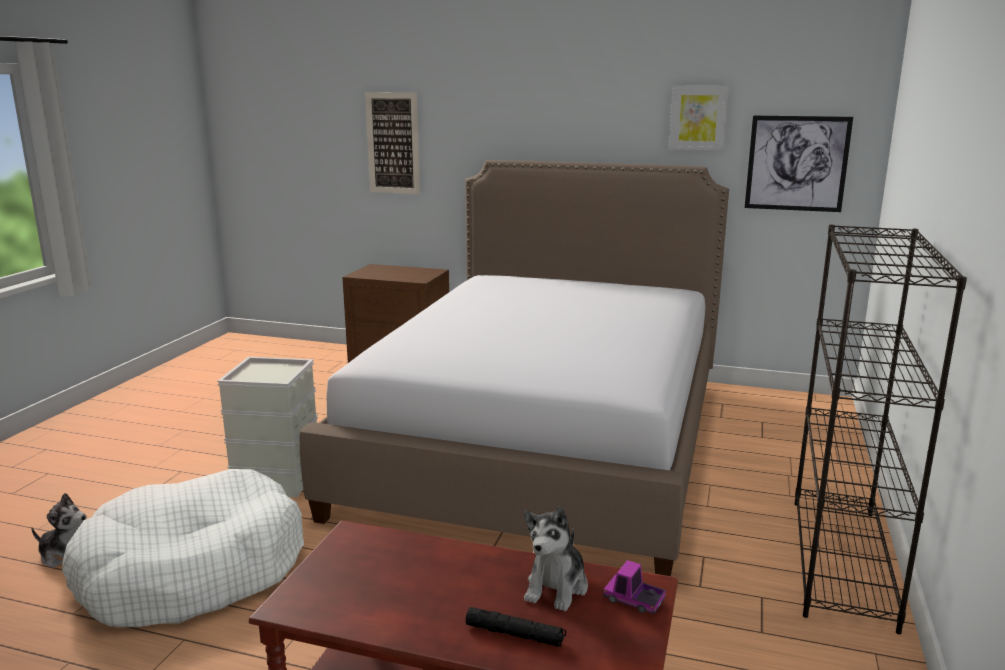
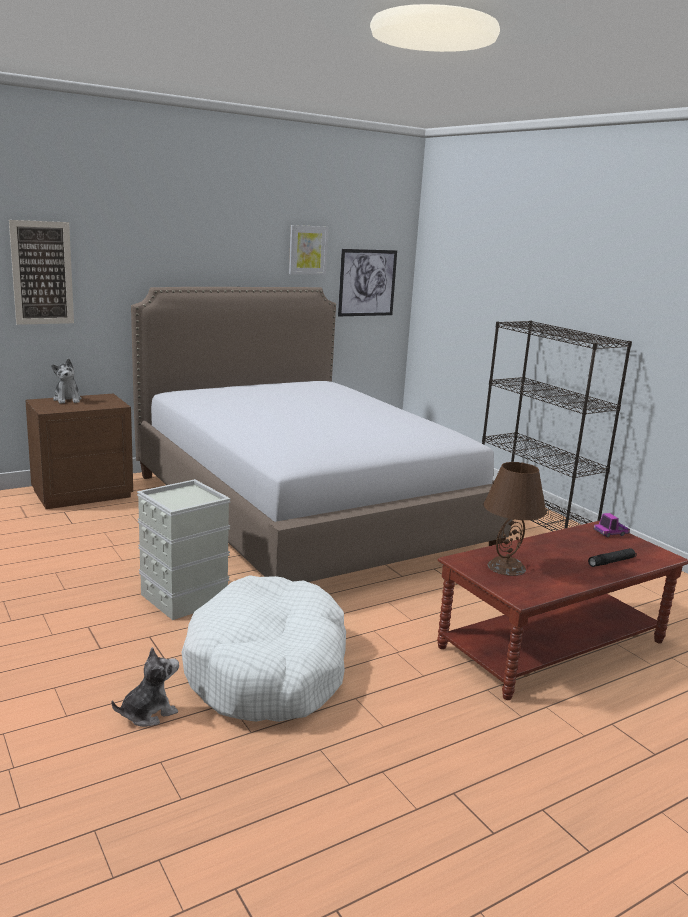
camera: 50 degrees left, 0 degrees up
plush toy [524,506,588,611] -> plush toy moved to [51,358,82,404]
none -> brown table lamp [484,462,546,576]

